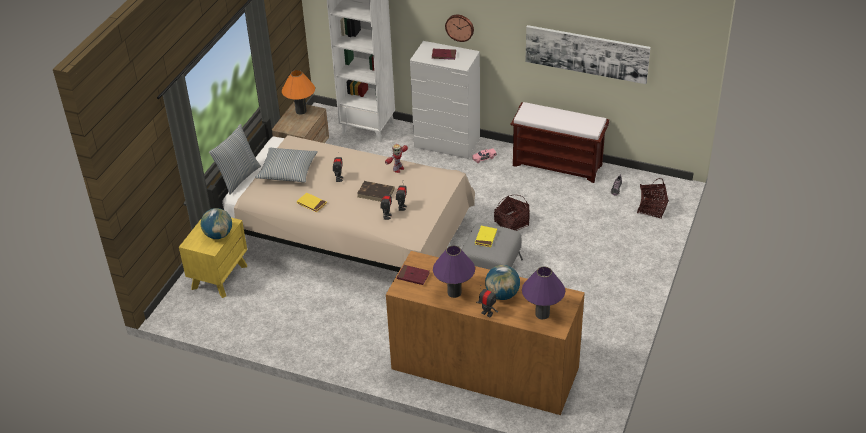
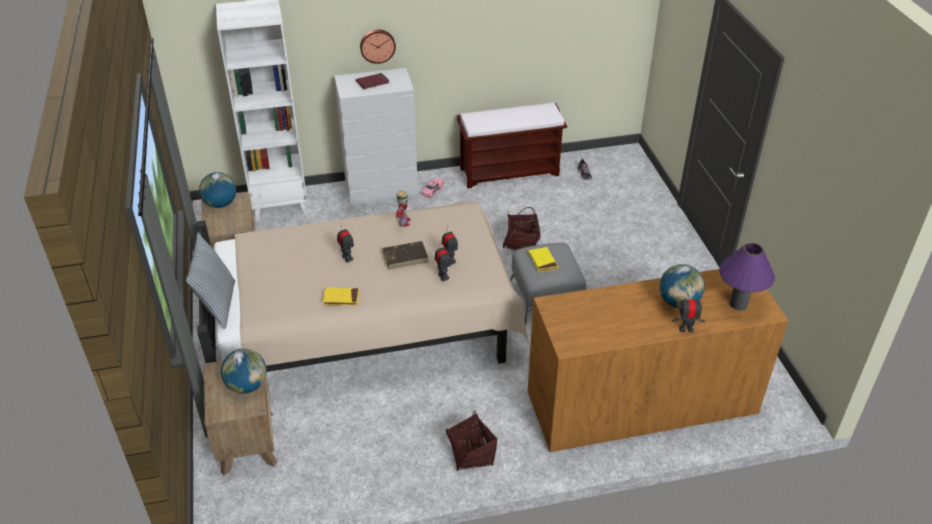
camera: 35 degrees left, 0 degrees up
yellow nightstand [179,218,247,298] -> brown nightstand [204,355,277,475]
pillow [255,147,318,183] -> none
orange table lamp [282,70,315,114] -> globe [199,172,236,208]
red book [397,265,430,285] -> none
purple table lamp [433,246,475,298] -> none
picture [525,25,651,84] -> none
basket [637,178,669,219] -> basket moved to [446,410,497,471]

